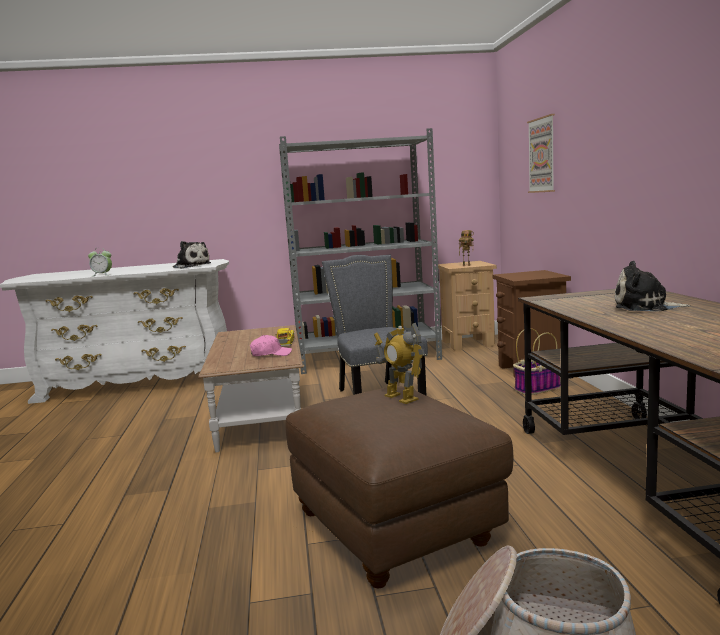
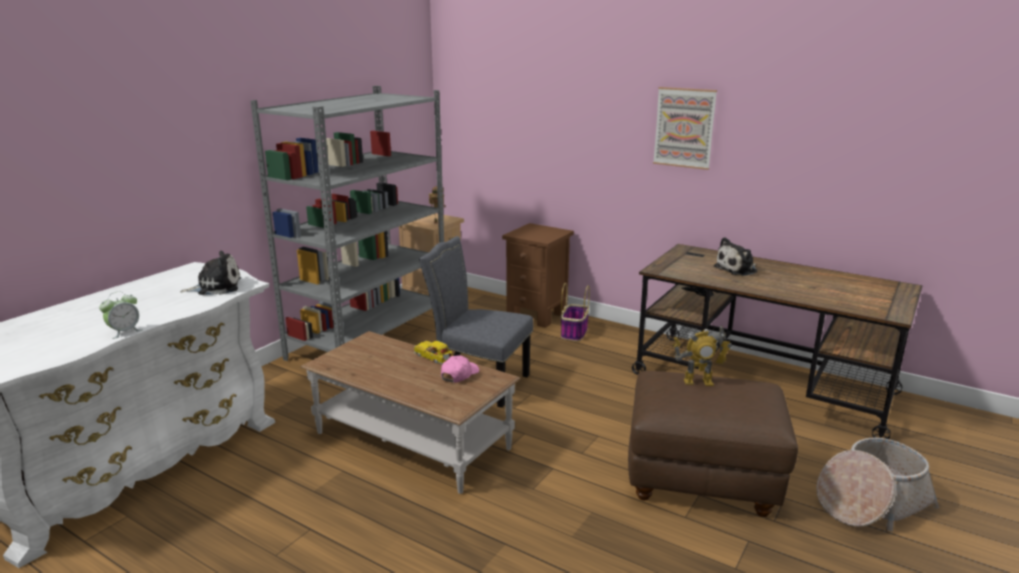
camera: 50 degrees left, 10 degrees up
picture [527,114,555,193] -> picture moved to [653,87,717,170]

